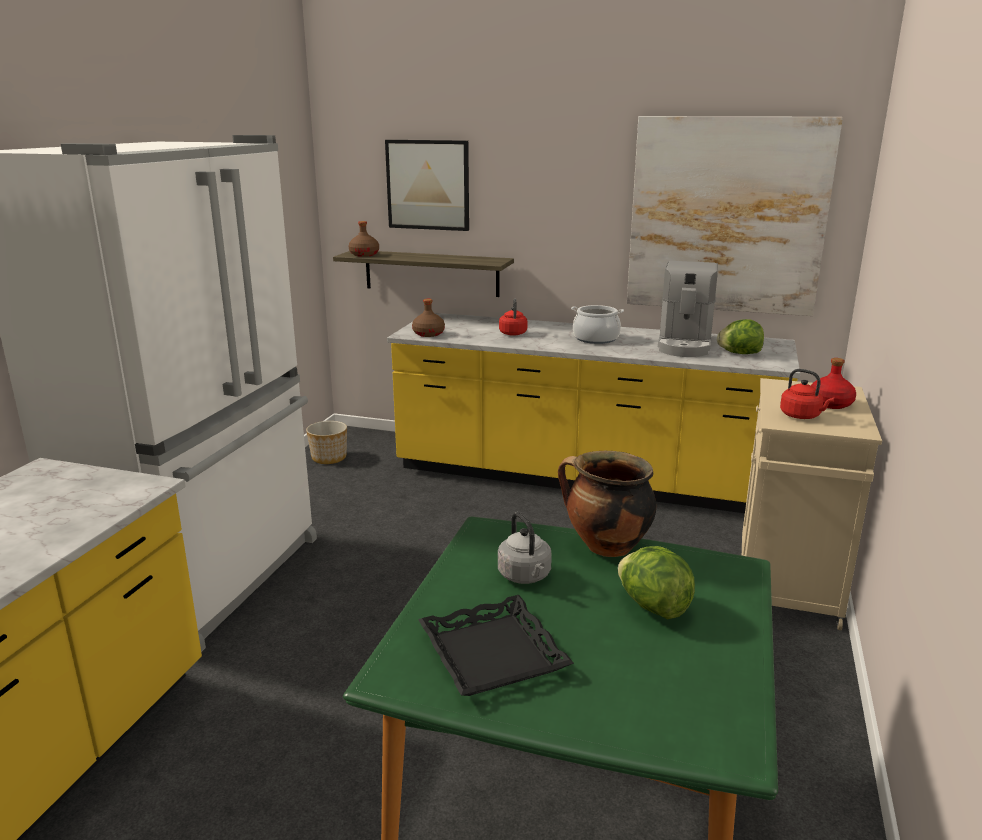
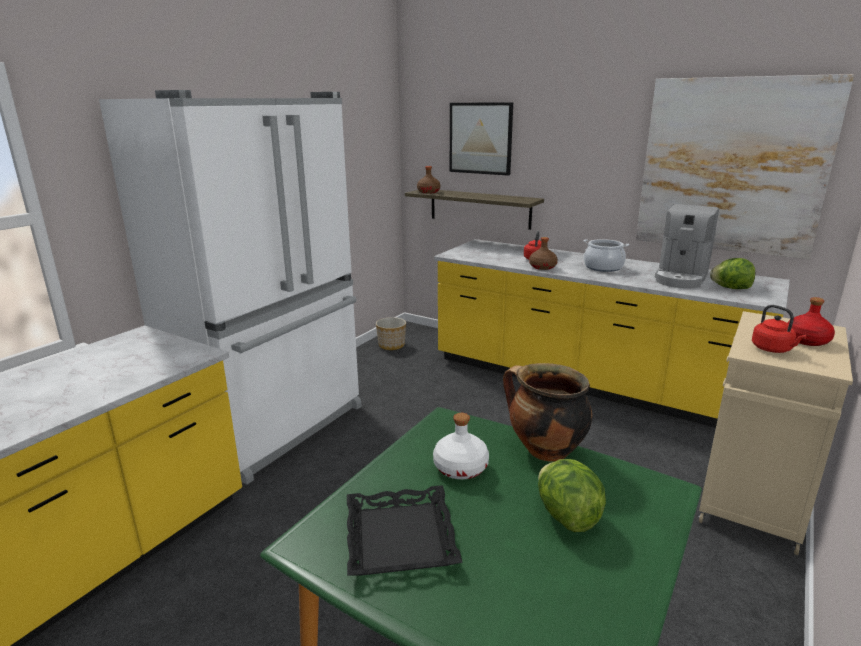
camera: 15 degrees right, 0 degrees up
brown bottle [412,299,445,337] -> brown bottle moved to [529,237,558,270]
grey kettle [498,512,552,584] -> white bottle [433,413,489,479]

